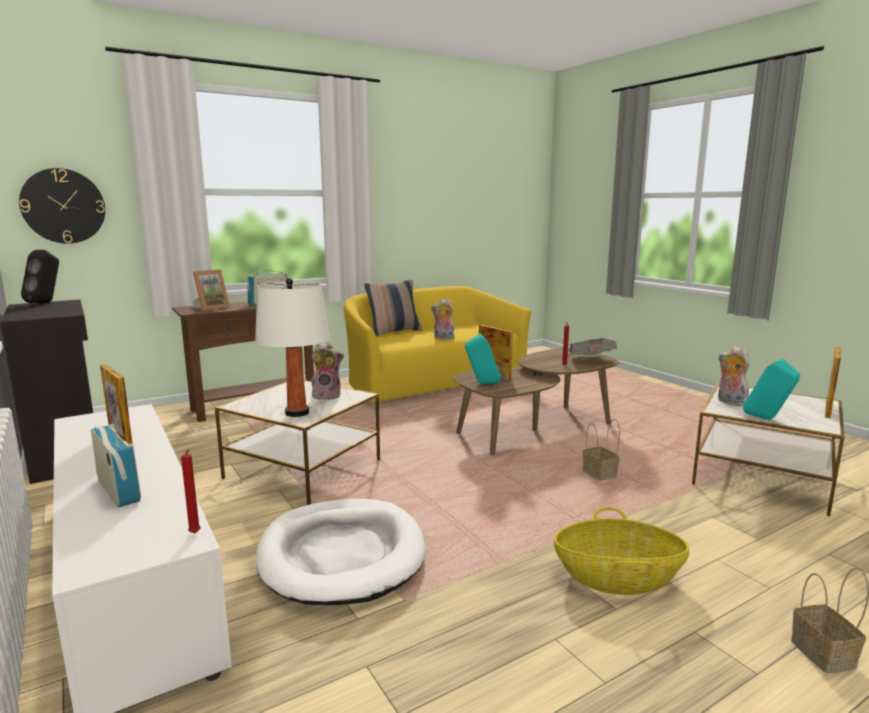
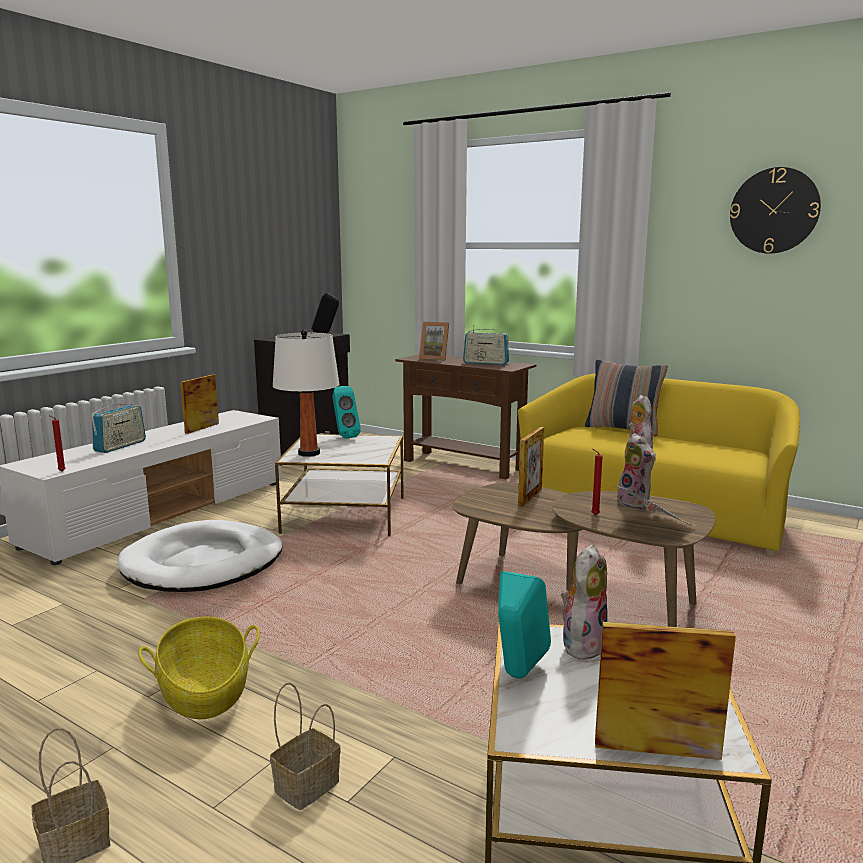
camera: 65 degrees right, 0 degrees up
wall clock [19,168,105,244] -> wall clock moved to [730,167,821,254]
plush toy [311,342,344,400] -> plush toy moved to [617,433,656,509]
turquoise speaker [465,333,501,384] -> turquoise speaker moved to [332,386,361,439]
basket [583,419,620,481] -> basket moved to [270,682,341,810]

